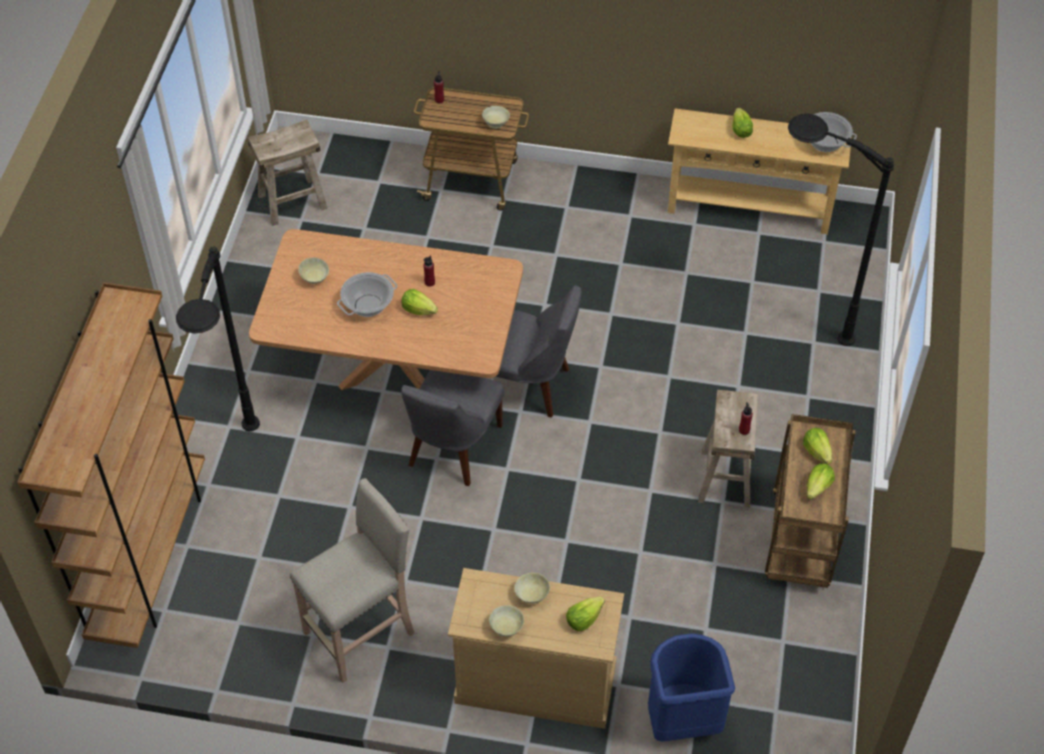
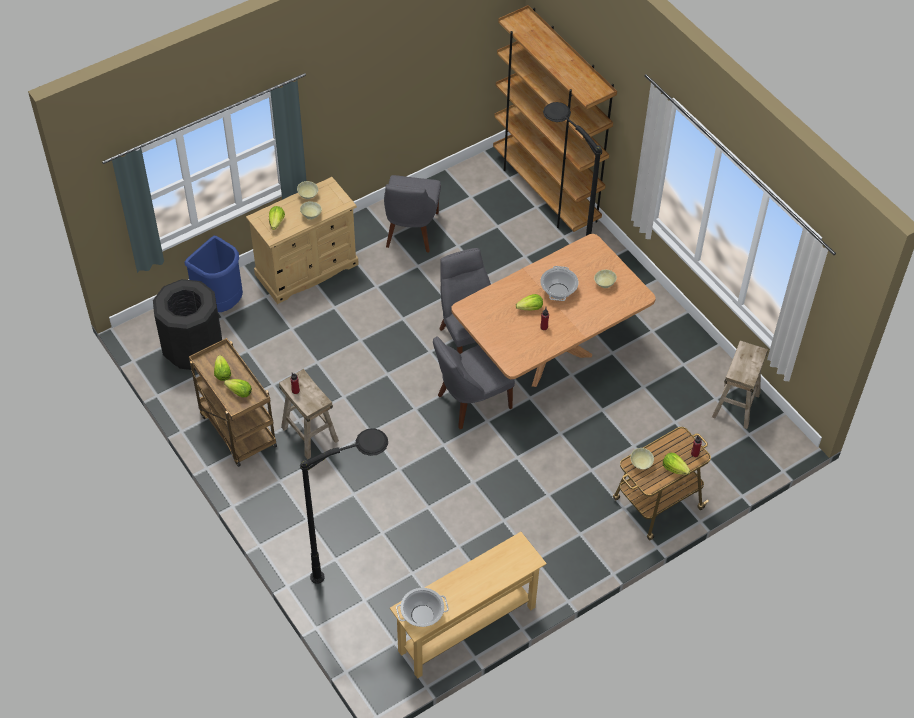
camera: 135 degrees right, 0 degrees up
beige stool [290,478,414,683] -> grey chair [384,175,441,252]
lettuce [732,108,753,138] -> lettuce moved to [663,453,691,475]
none -> black trash can [153,279,222,370]

